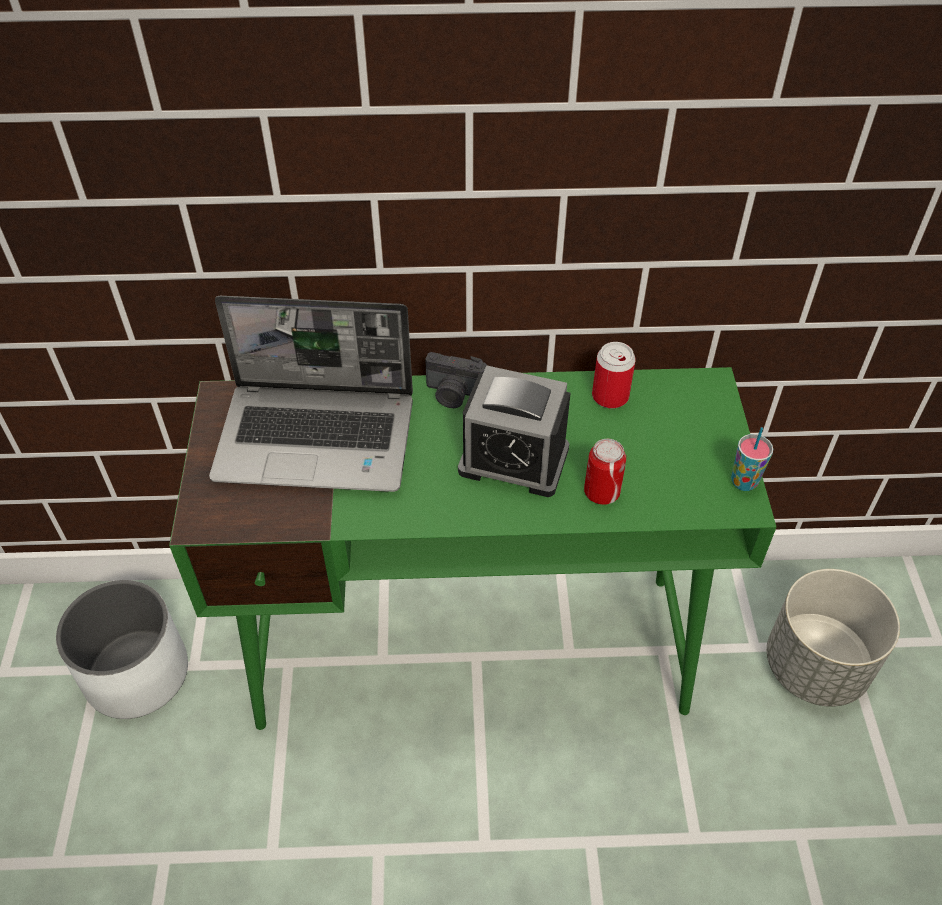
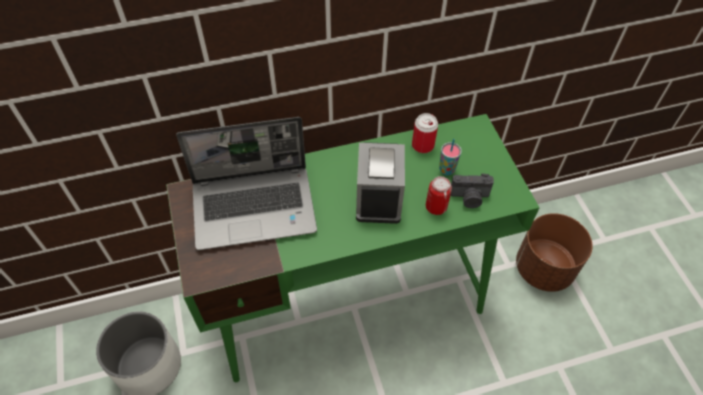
camera: 15 degrees left, 5 degrees up
camera [425,352,487,408] -> camera moved to [450,173,494,208]
alarm clock [458,365,571,497] -> alarm clock turned 90 degrees counterclockwise [356,142,405,224]
cup [731,427,773,491] -> cup moved to [439,139,462,176]
grey planter [767,569,900,707] -> brown planter [516,213,592,292]

